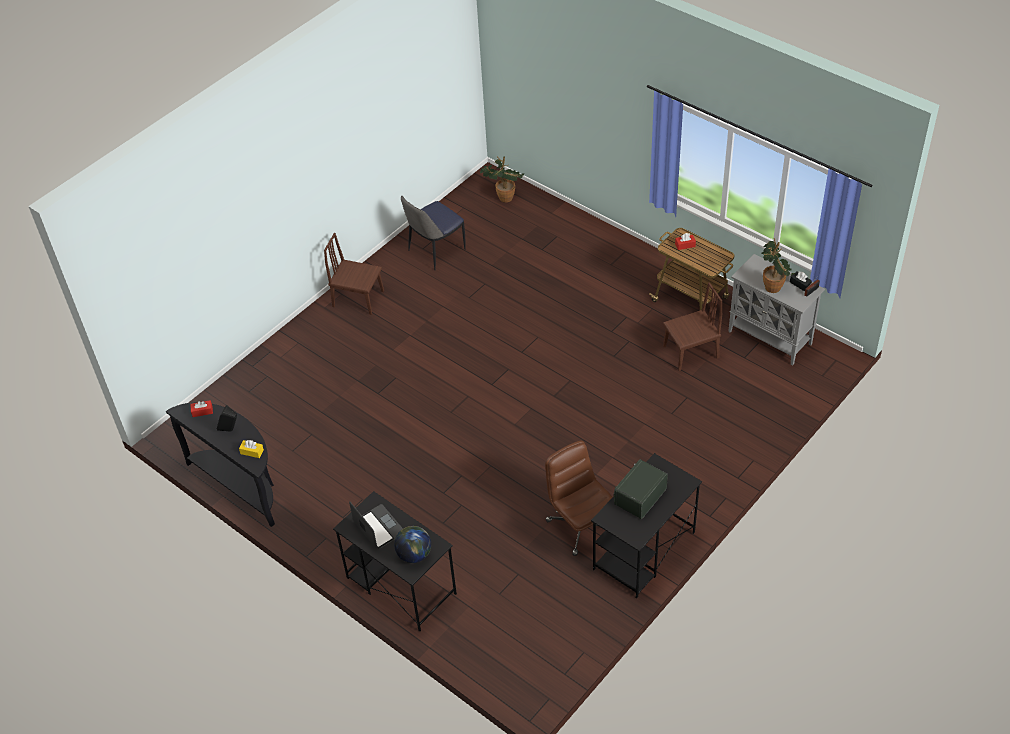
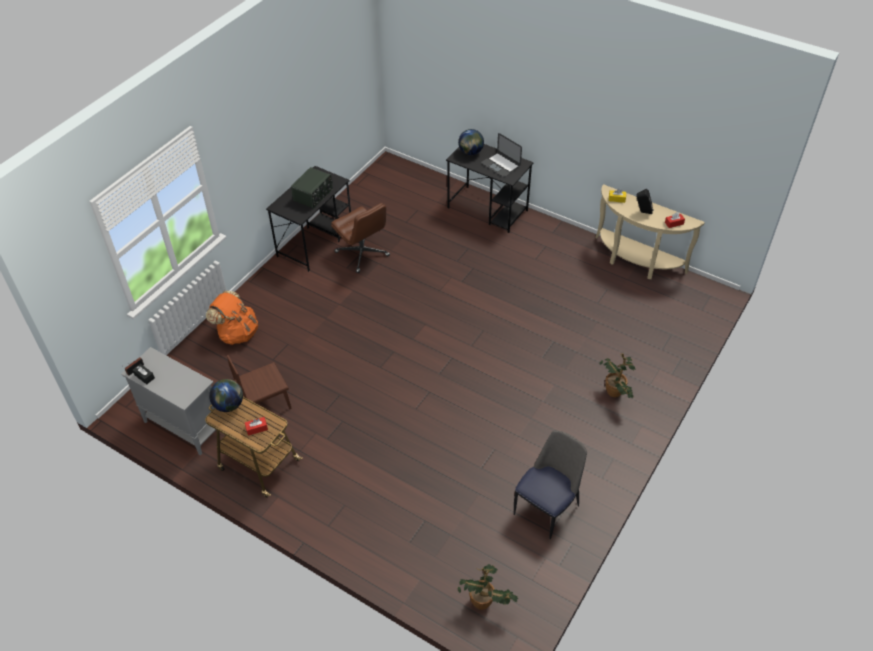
camera: 170 degrees right, 0 degrees up
black console table [166,402,275,527] -> beige console table [595,184,705,279]
brown chair [324,233,384,315] -> none
potted plant [761,238,795,293] -> potted plant moved to [600,353,636,398]
none -> orange backpack [206,291,258,345]
none -> globe [209,379,243,412]

